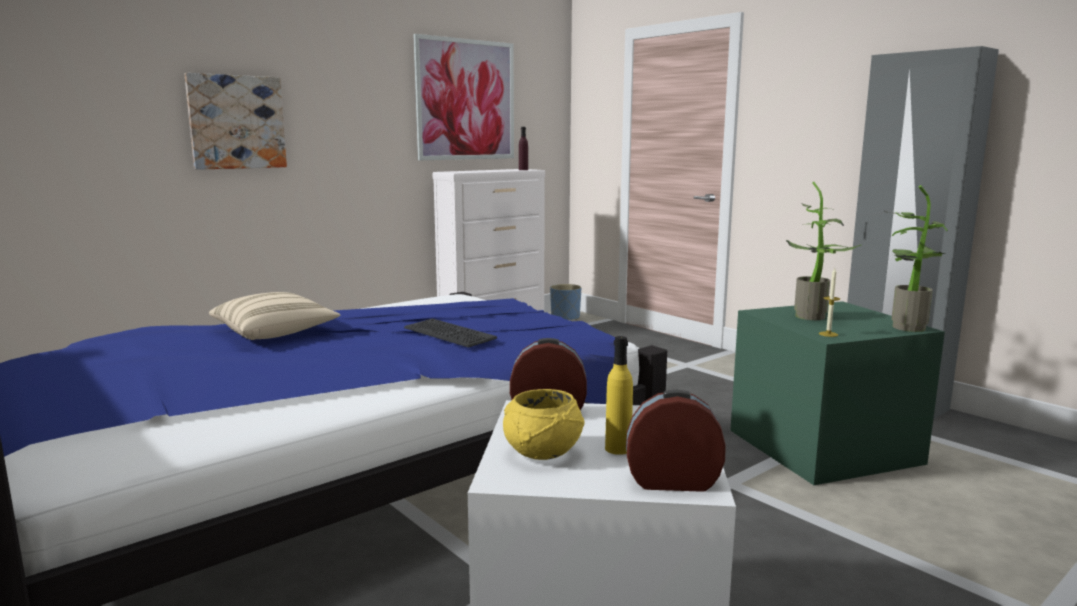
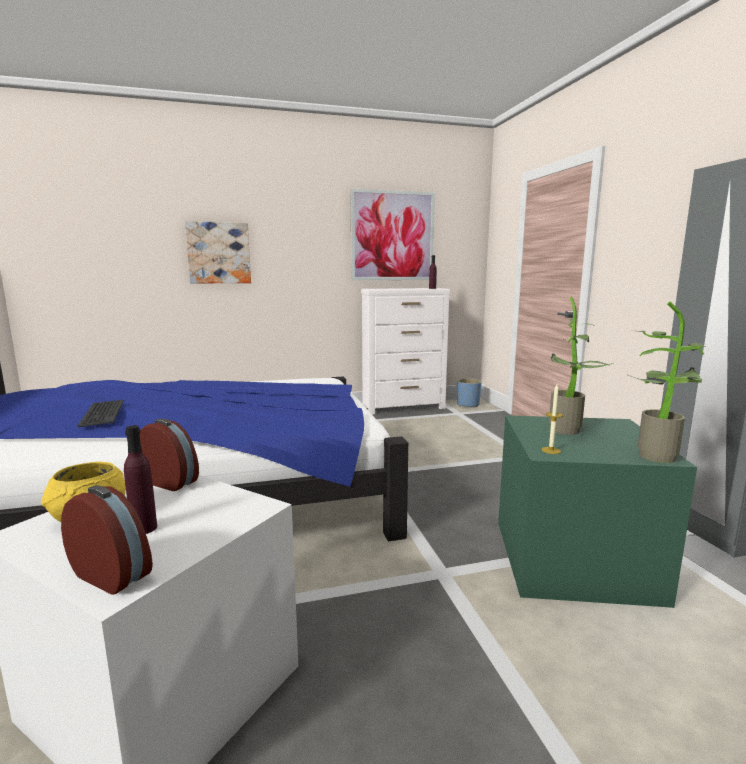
camera: 25 degrees right, 0 degrees up
beige pillow [209,292,340,340] -> none
keyboard [404,318,497,348] -> keyboard moved to [78,400,124,427]
yellow bottle [605,336,633,455] -> purple bottle [124,425,157,534]

